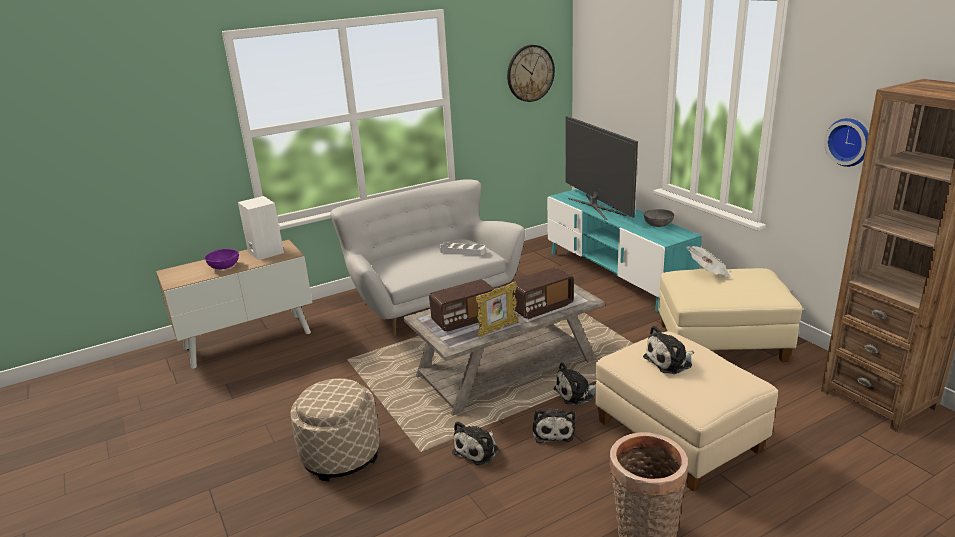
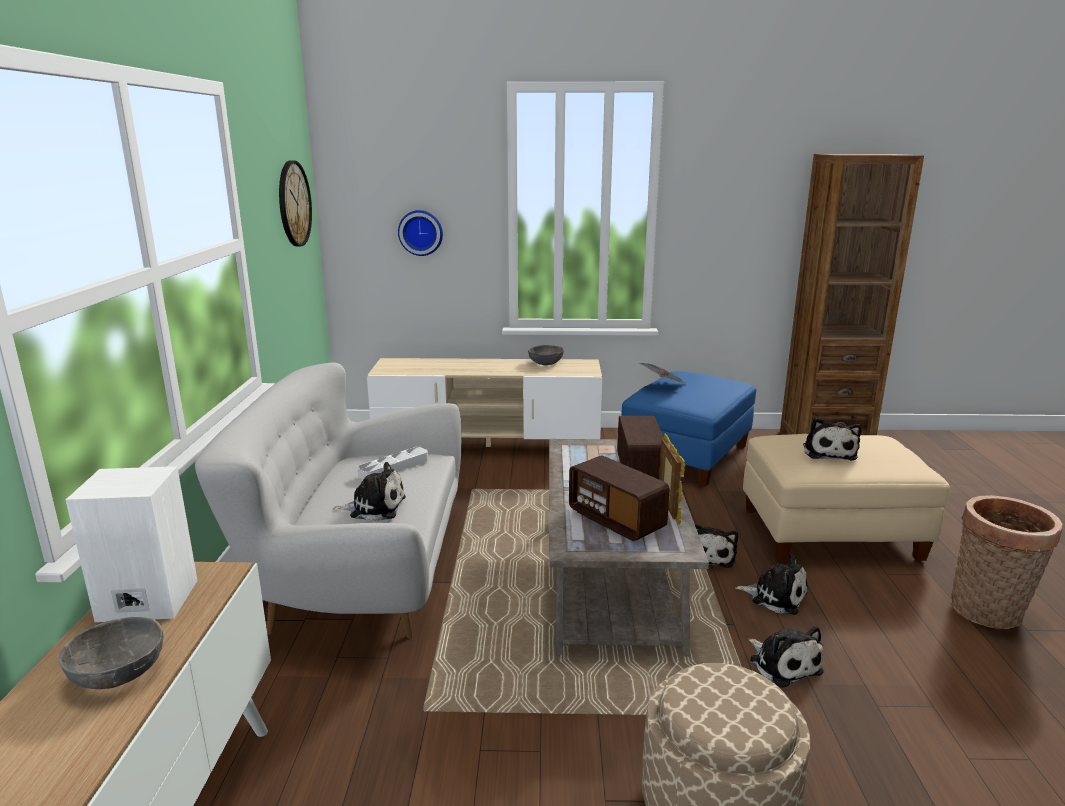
camera: 60 degrees left, 5 degrees down
purple bowl [205,249,239,269] -> grey bowl [59,617,163,689]
radio [429,279,494,332] -> radio turned 135 degrees clockwise [569,456,670,541]
turquoise tv stand [547,189,702,312] -> beige tv stand [367,358,602,447]
television [566,116,638,220] -> none
beige ottoman [658,268,802,362] -> blue ottoman [621,371,756,487]
wall clock [824,118,869,167] -> wall clock moved to [398,210,443,256]
none -> plush toy [333,462,406,521]

